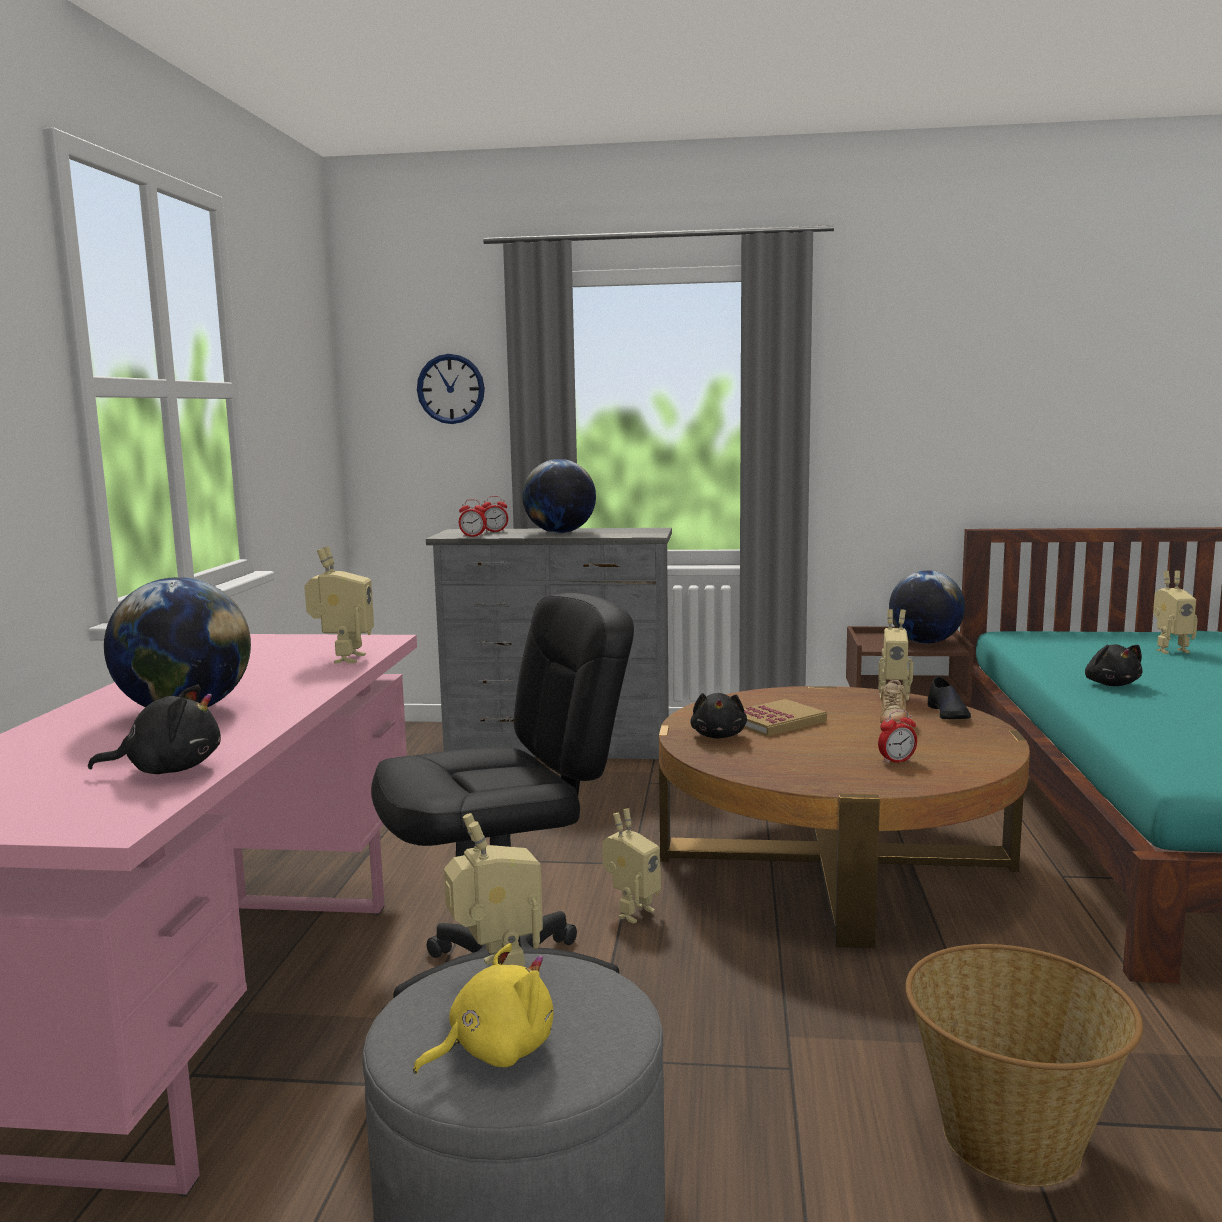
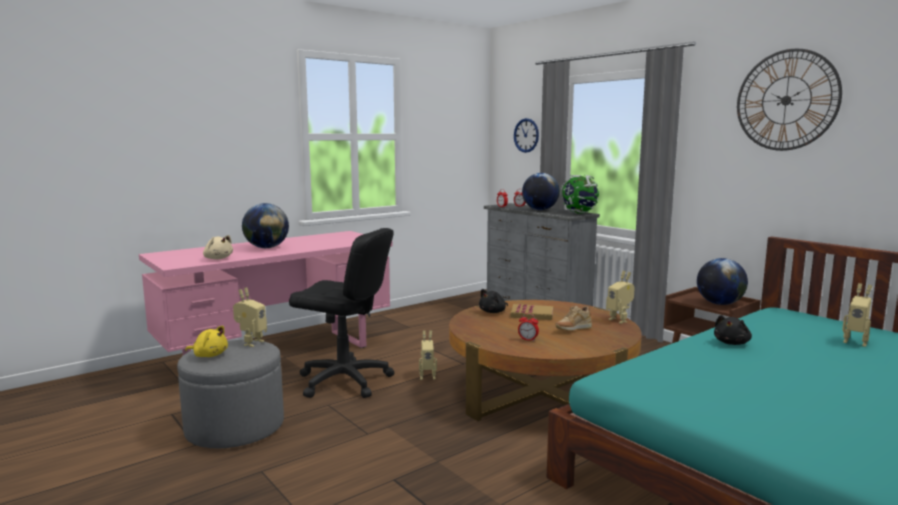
camera: 45 degrees right, 0 degrees up
black plush toy [88,685,221,774] -> beige plush toy [203,235,233,260]
toy robot [304,546,374,663] -> none
basket [905,944,1143,1187] -> none
black shoe [928,676,971,719] -> none
none -> globe [560,175,599,214]
none -> wall clock [737,49,842,151]

